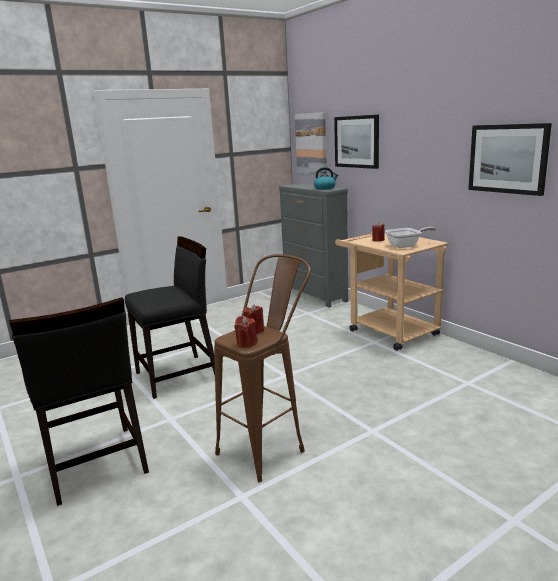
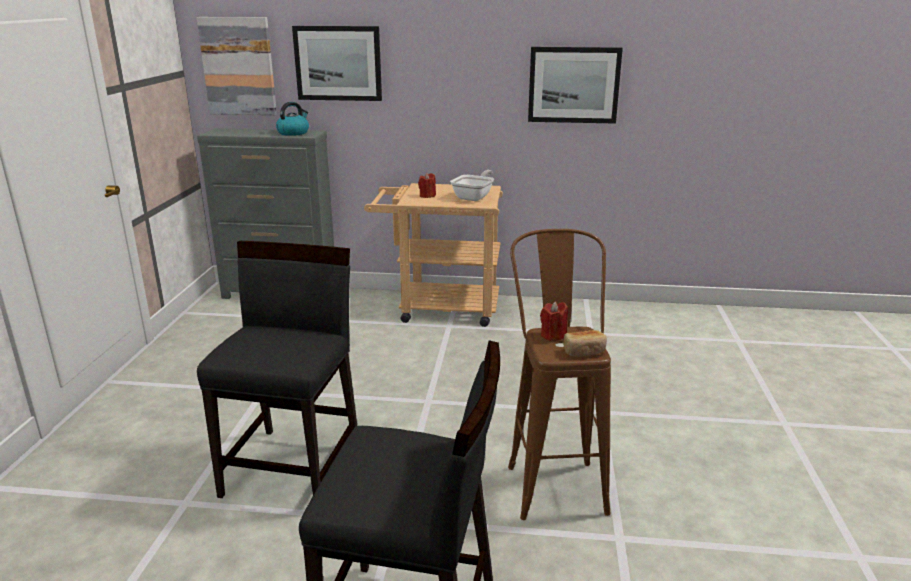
camera: 50 degrees left, 5 degrees up
red candle [234,316,257,348] -> bread [563,330,607,357]

